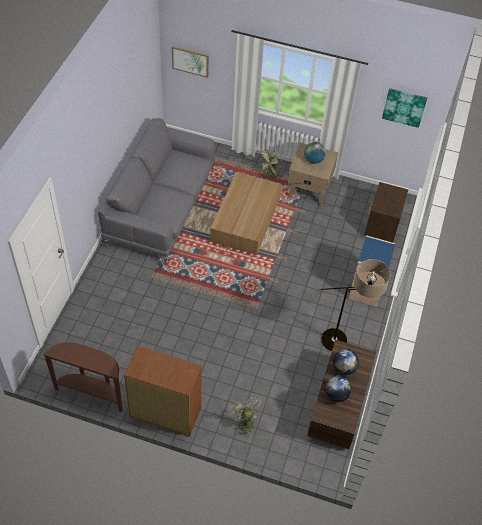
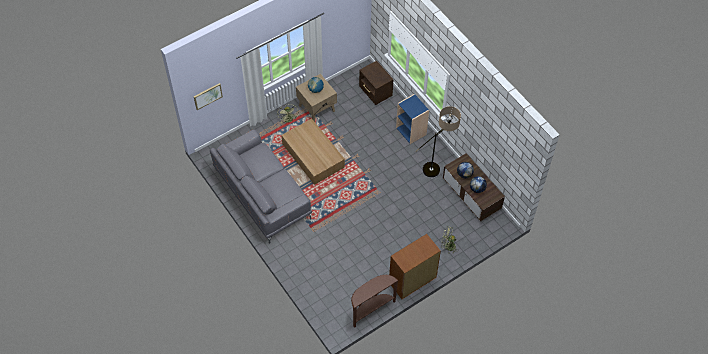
camera: 50 degrees left, 5 degrees up
picture [382,88,427,128] -> none

